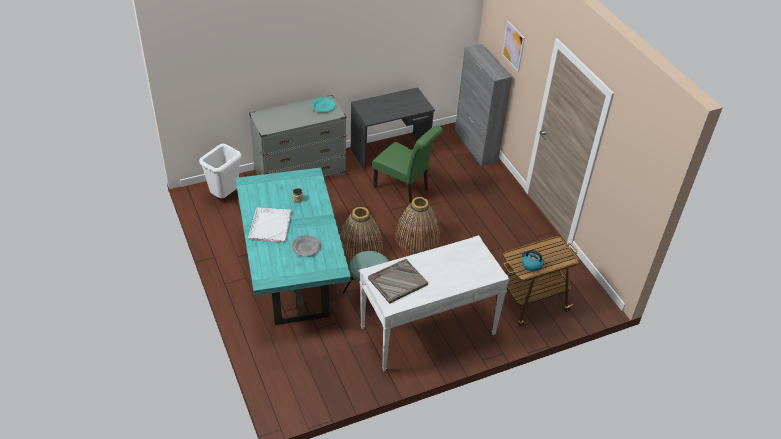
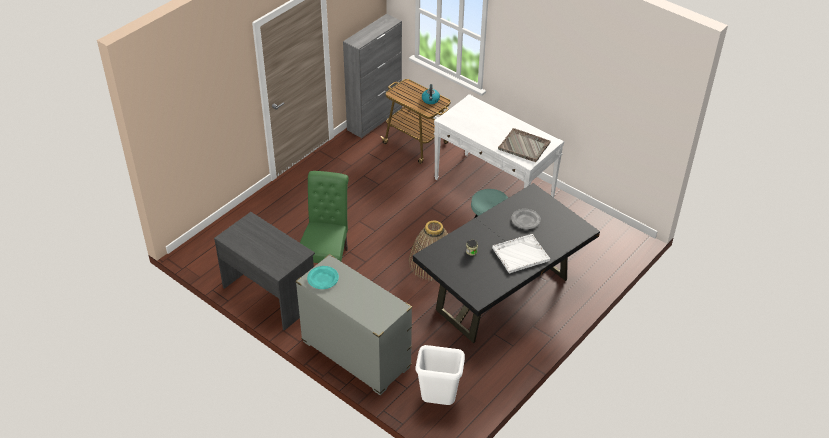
camera: 115 degrees left, 0 degrees up
turquoise dining table [236,168,351,325] -> black dining table [413,183,600,343]
basket [395,197,440,253] -> none
grey cabinet [455,44,512,166] -> grey cabinet moved to [343,14,402,138]
picture [502,21,525,72] -> none

